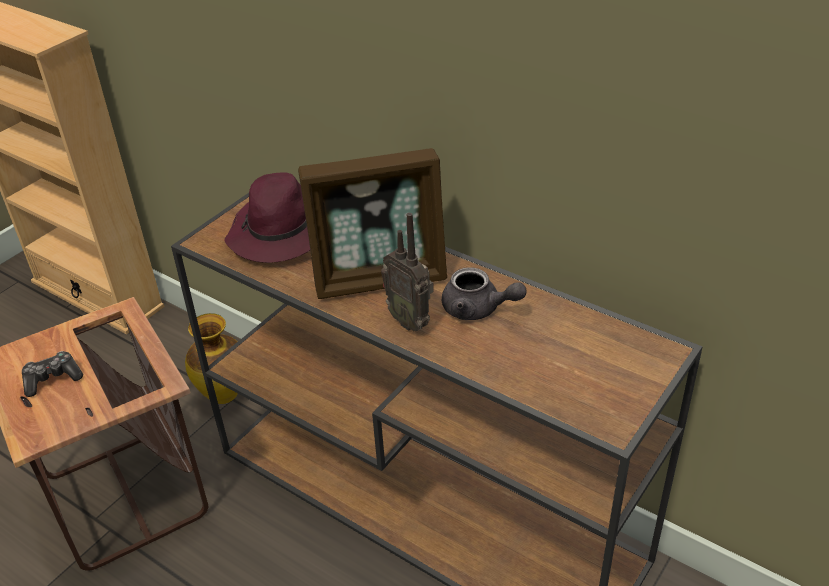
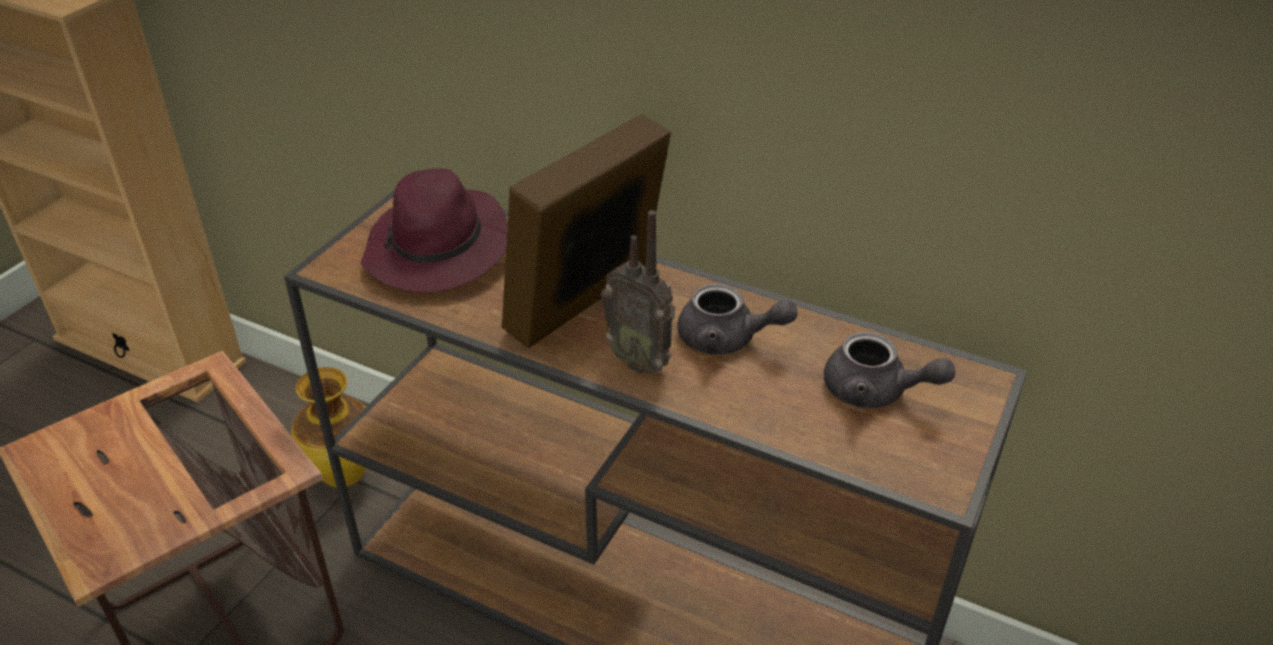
camera: 10 degrees left, 0 degrees up
game controller [22,351,83,397] -> none
picture frame [298,148,447,299] -> picture frame turned 150 degrees clockwise [502,114,671,348]
none -> grey teapot [824,332,955,408]

